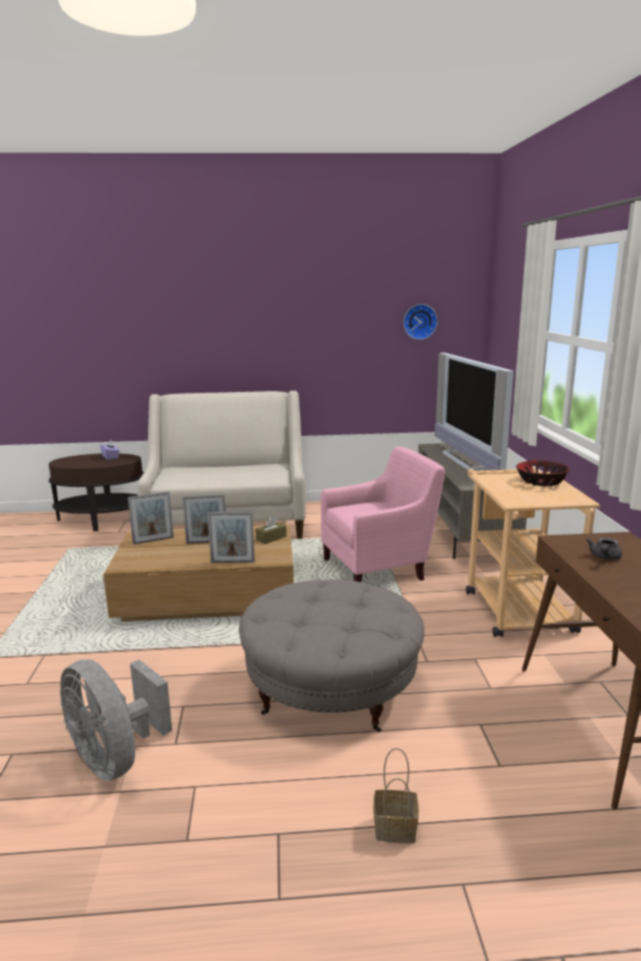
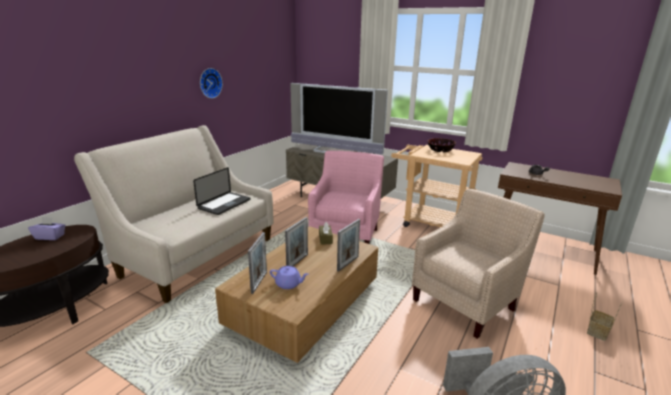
camera: 55 degrees left, 5 degrees up
grey ottoman [239,579,424,732] -> beige armchair [412,189,545,339]
wall clock [403,304,438,340] -> wall clock moved to [200,68,223,98]
none -> laptop [193,167,250,215]
none -> purple teapot [270,266,309,289]

